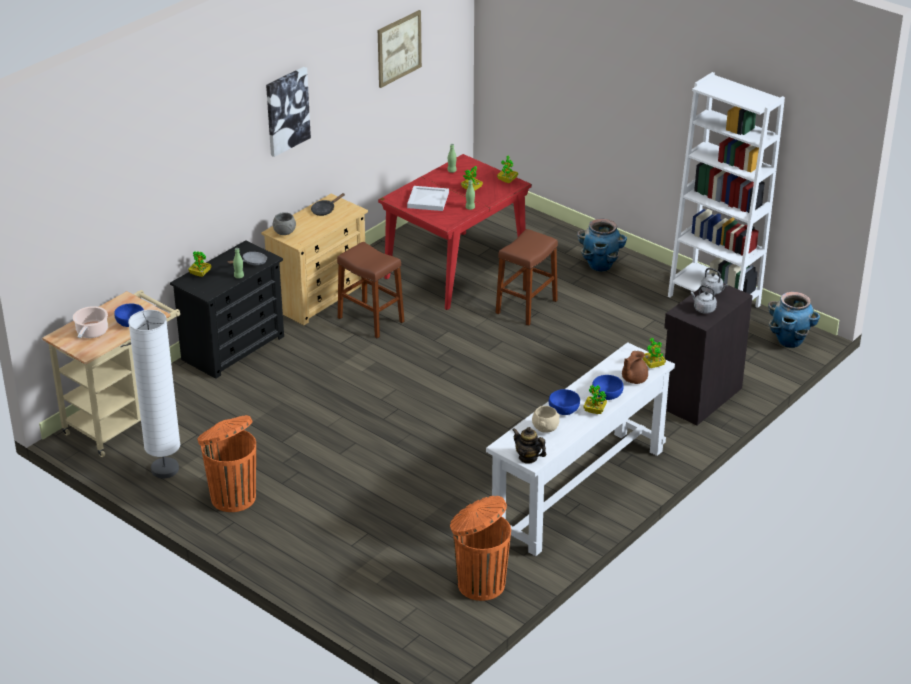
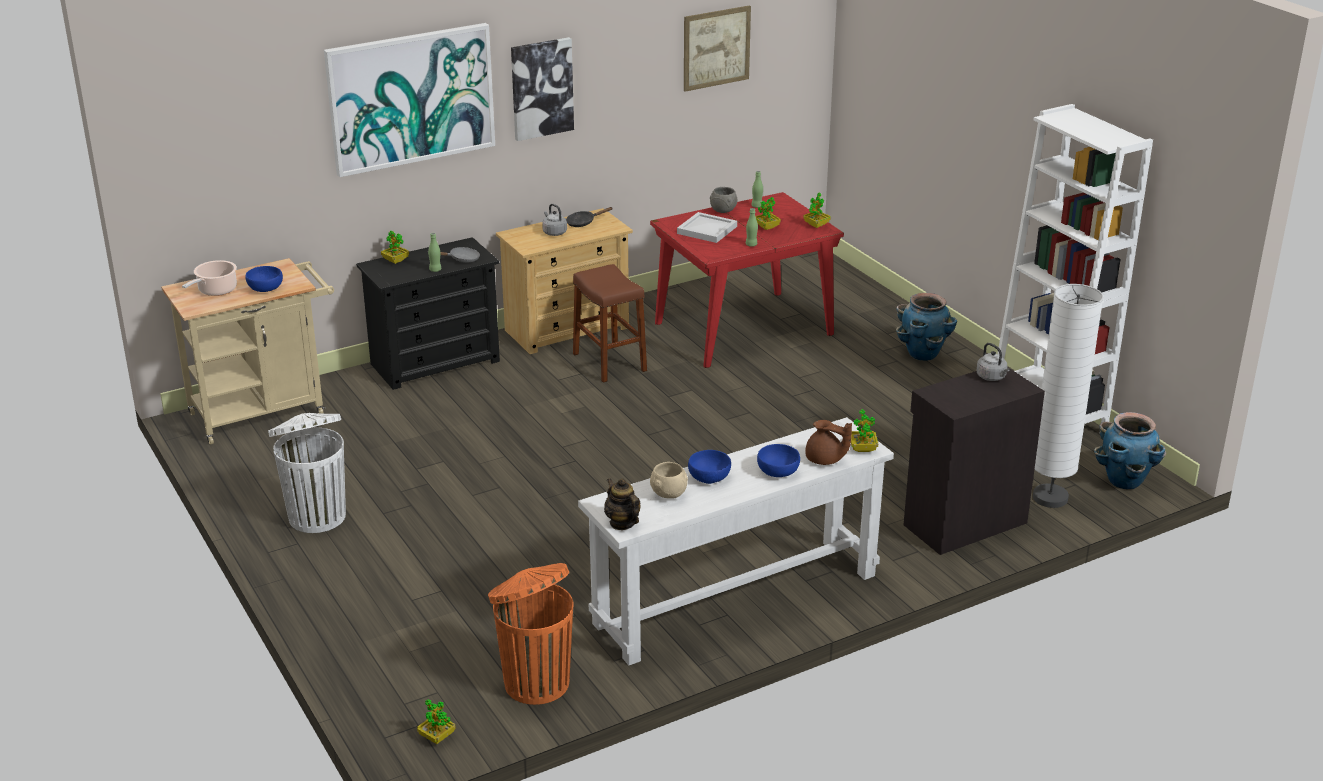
camera: 20 degrees right, 5 degrees down
white floor lamp [128,310,180,478] -> white floor lamp moved to [1033,284,1103,508]
orange trash can [197,415,256,512] -> white trash can [268,413,346,533]
grey bowl [273,212,296,235] -> grey bowl moved to [710,187,738,213]
brown stool [496,229,558,326] -> none
potted plant [583,385,607,414] -> potted plant moved to [417,699,455,744]
brown teapot [622,351,648,384] -> brown teapot turned 120 degrees counterclockwise [805,420,852,465]
grey kettle [690,285,717,314] -> grey kettle moved to [542,204,567,236]
none -> picture [324,23,495,177]

